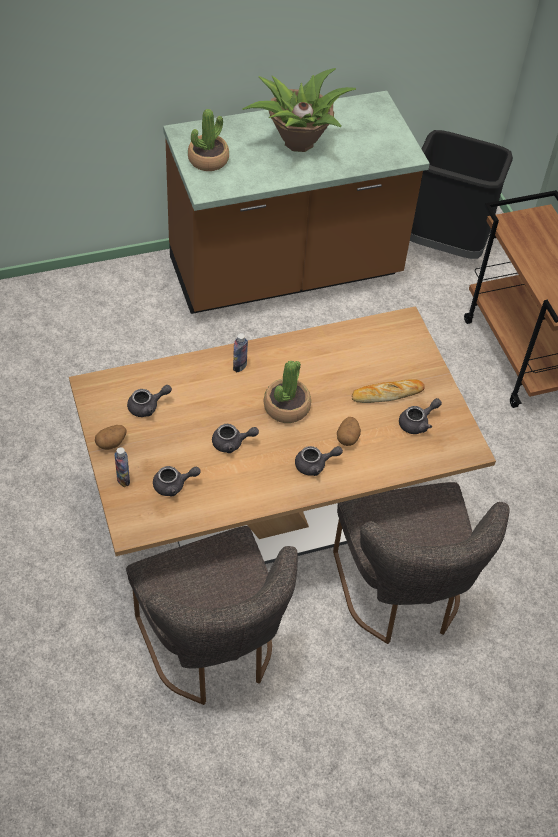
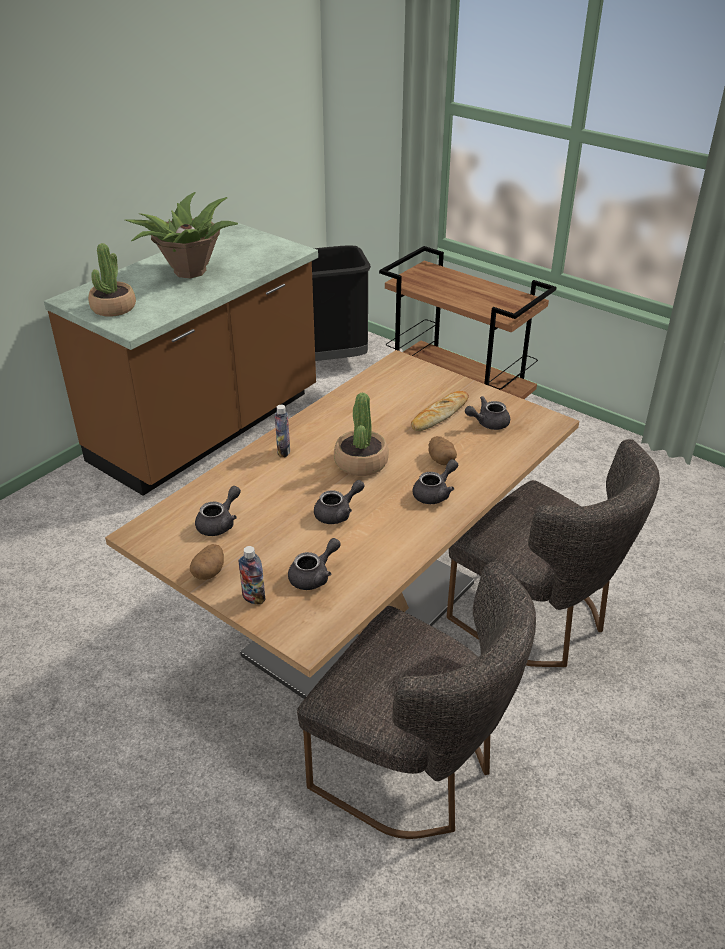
camera: 30 degrees left, 15 degrees down
grey teapot [399,398,442,434] -> grey teapot turned 135 degrees counterclockwise [465,396,510,430]

